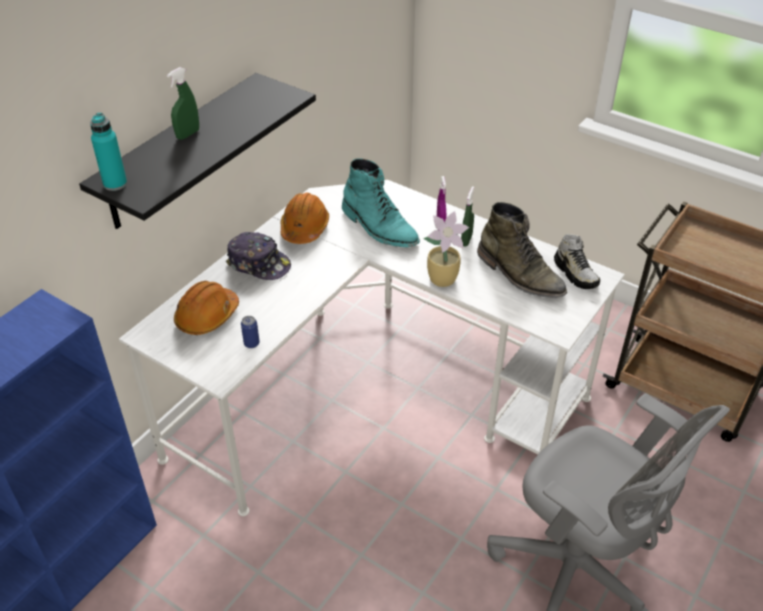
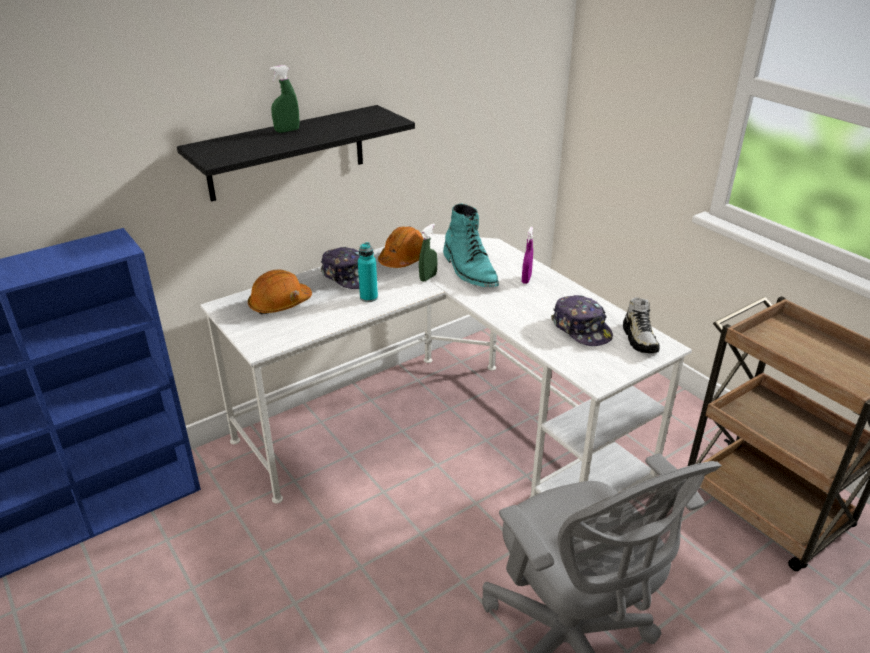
camera: 20 degrees right, 10 degrees down
turquoise bottle [90,113,127,191] -> turquoise bottle moved to [358,242,378,302]
can [241,316,260,348] -> none
potted plant [423,211,469,287] -> none
green spray bottle [461,186,474,247] -> green spray bottle moved to [419,223,437,282]
green boot [477,202,567,298] -> cap [551,295,613,346]

